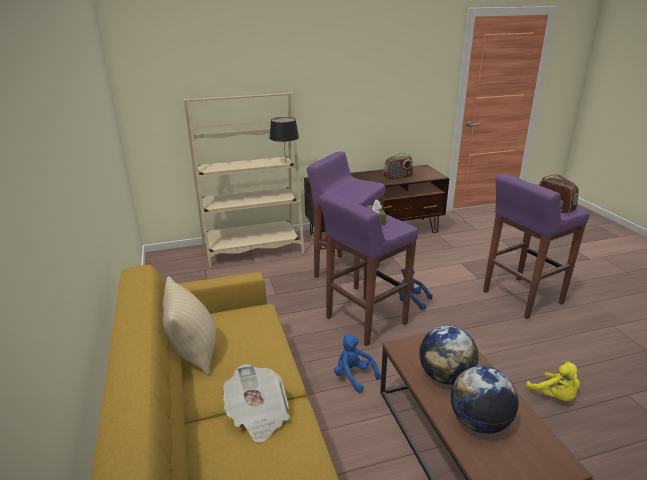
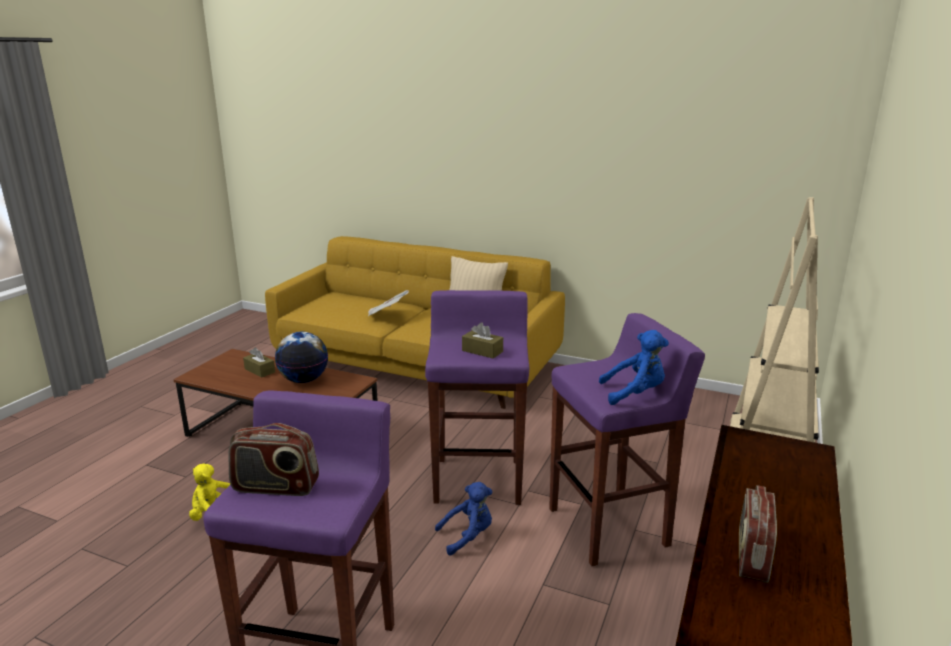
camera: 130 degrees right, 5 degrees down
black table lamp [269,117,299,164] -> none
blue plush toy [334,335,381,393] -> blue plush toy moved to [599,330,669,405]
globe [450,366,519,434] -> brown tissue box [243,347,275,378]

